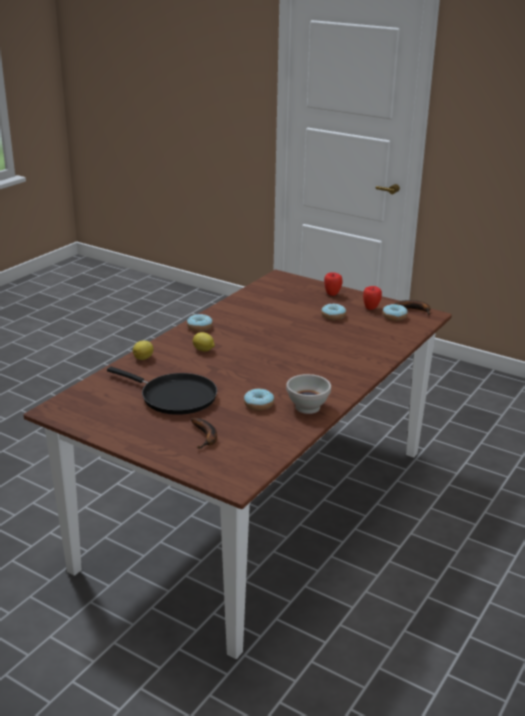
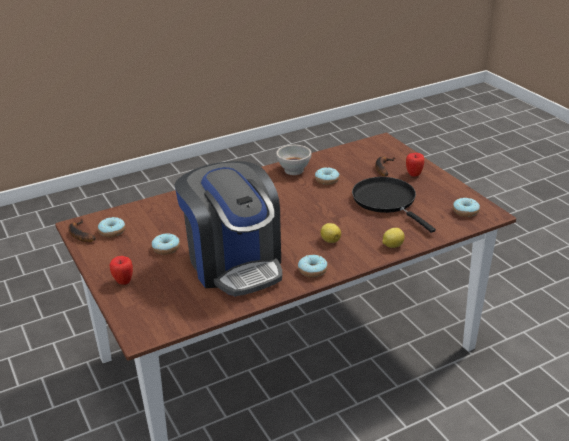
camera: 150 degrees left, 5 degrees up
apple [363,286,382,310] -> apple moved to [406,153,424,177]
none -> coffee machine [175,161,282,297]
none -> donut [453,198,480,217]

